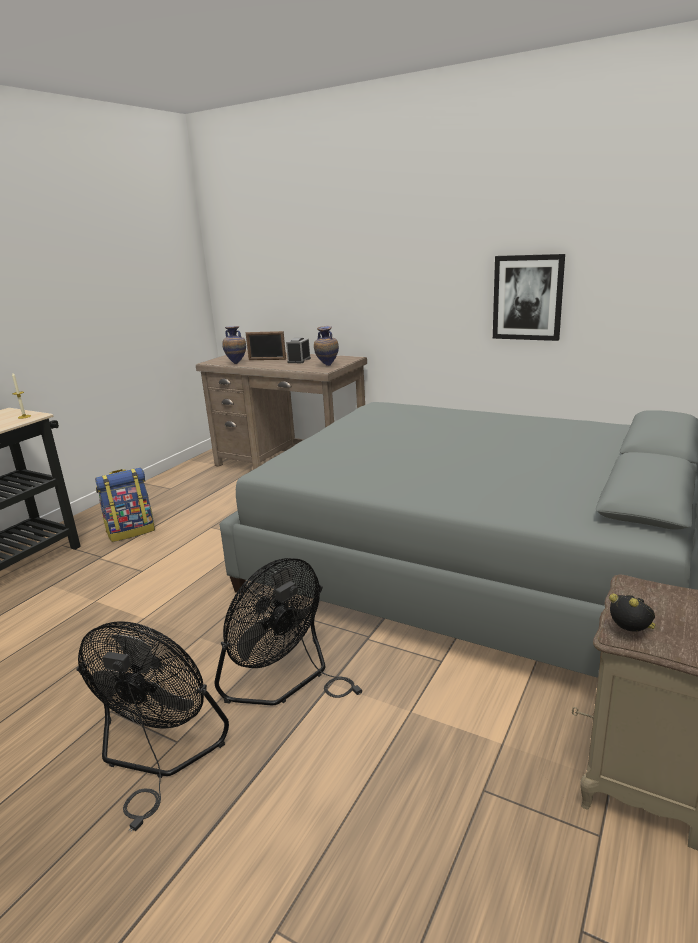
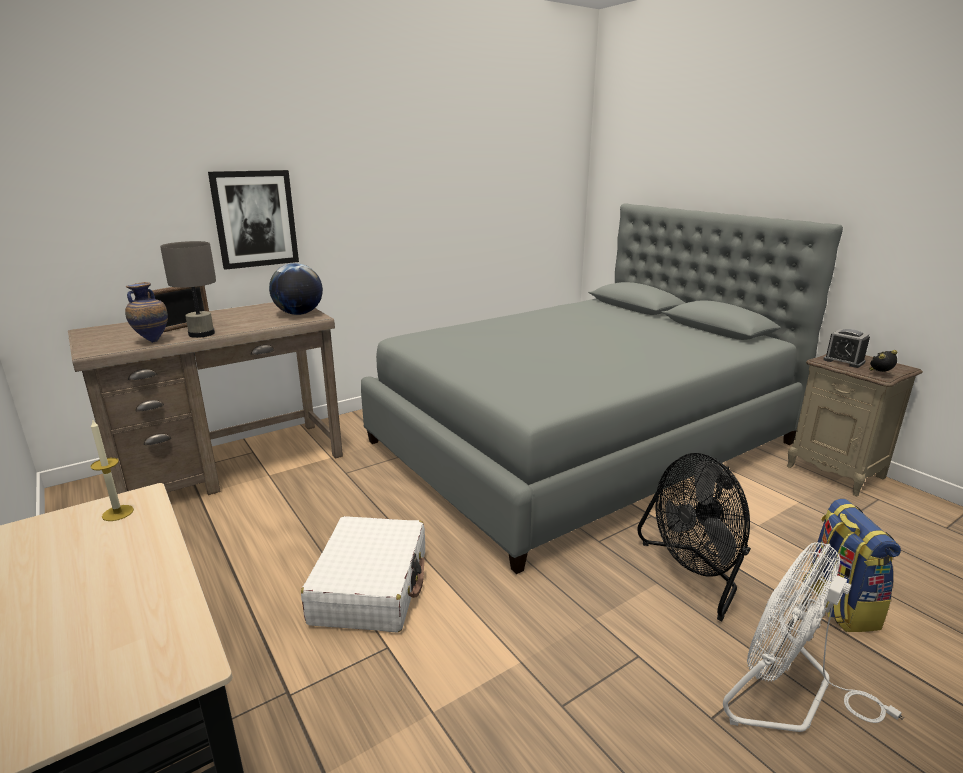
camera: 65 degrees left, 0 degrees up
black fan [76,621,229,831] -> white fan [723,542,903,732]
backpack [95,468,155,542] -> backpack moved to [802,499,901,632]
alarm clock [286,338,311,363] -> alarm clock moved to [823,329,870,368]
vase [314,326,339,366] -> globe [269,263,323,315]
picture [493,254,565,341] -> picture moved to [208,170,299,270]
none -> grey table lamp [160,241,216,338]
none -> white suitcase [301,516,425,633]

